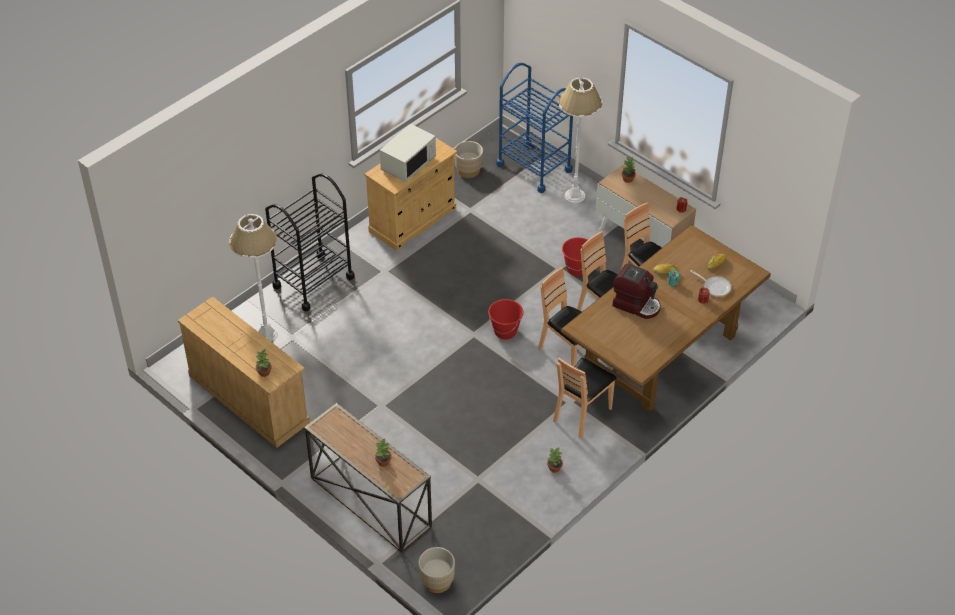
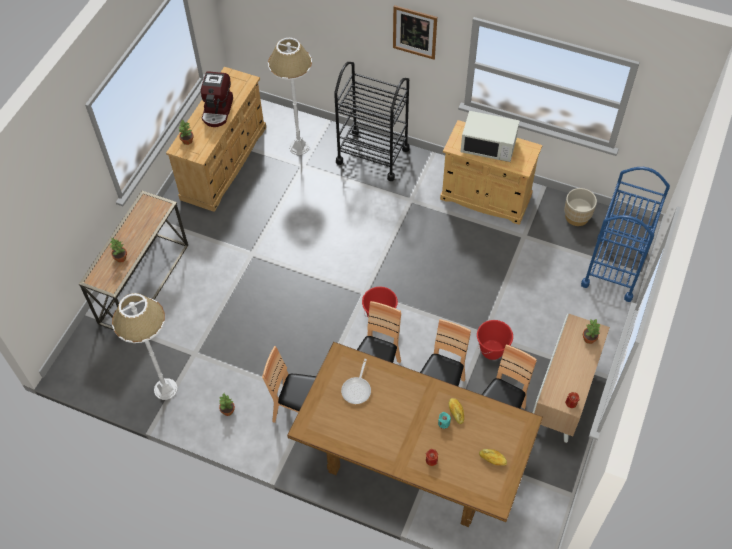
camera: 70 degrees right, 10 degrees up
beige planter [419,547,455,593] -> none
white floor lamp [559,77,602,203] -> white floor lamp moved to [112,293,178,400]
coffee machine [612,264,661,319] -> coffee machine moved to [201,71,233,127]
frying pan [690,270,731,297] -> frying pan moved to [341,359,371,404]
none -> picture [393,5,437,60]

